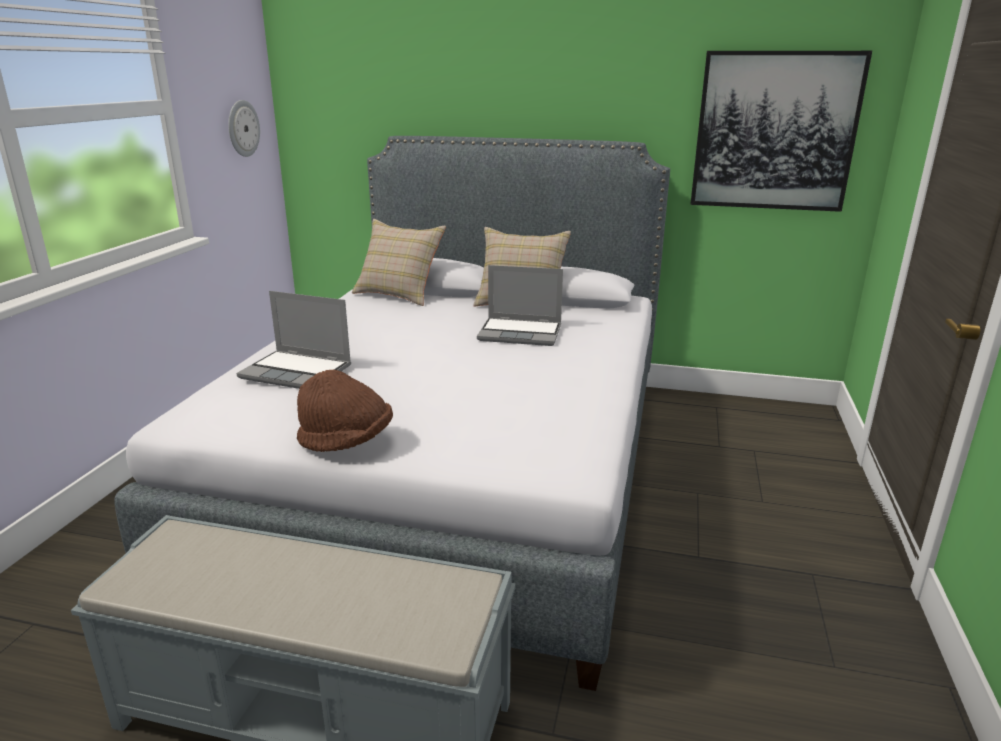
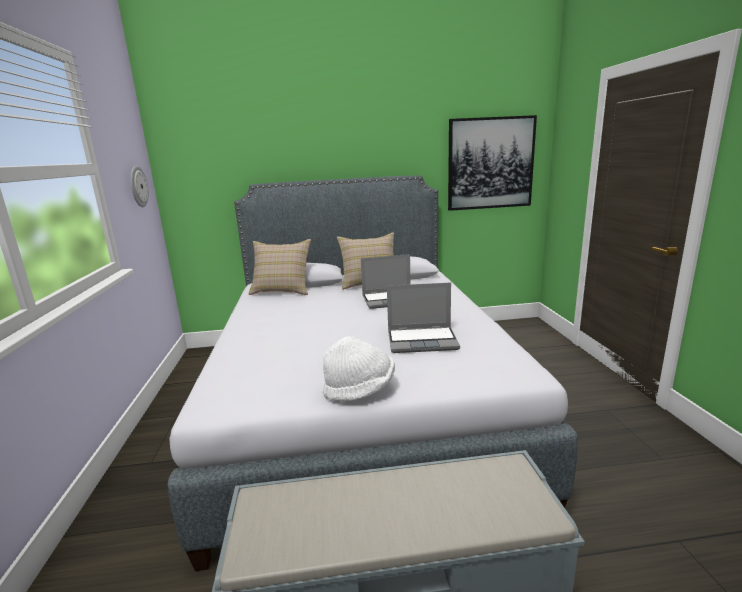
camera: 20 degrees left, 5 degrees down
laptop [236,291,351,389] -> laptop moved to [387,283,460,353]
brown hat [297,370,393,452] -> white hat [323,336,395,401]

